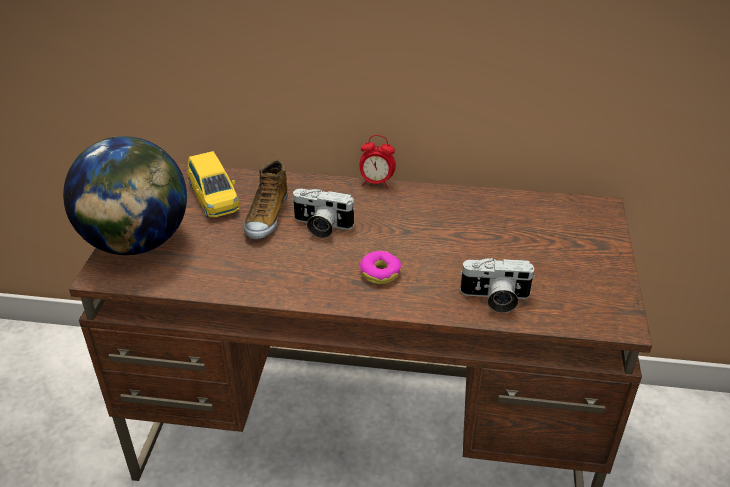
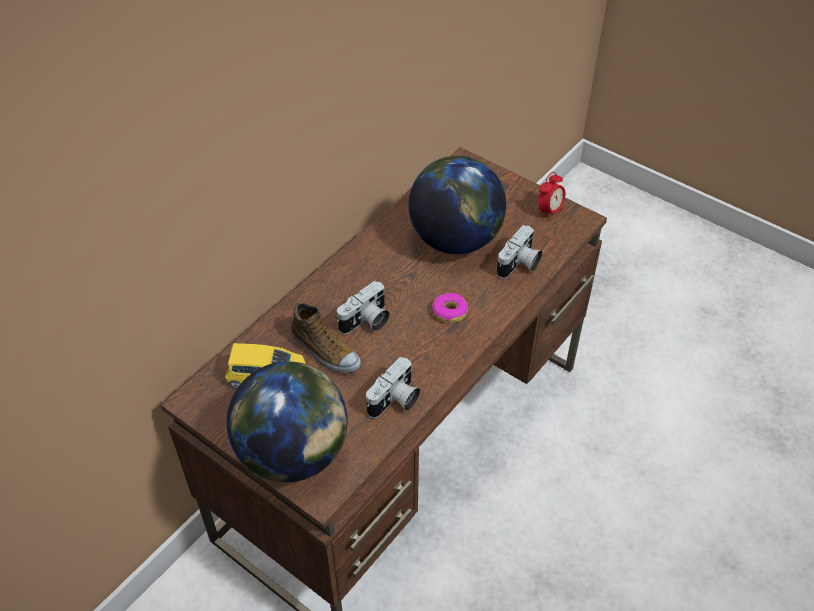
camera: 60 degrees left, 10 degrees up
alarm clock [360,135,396,189] -> alarm clock moved to [538,172,565,220]
none -> camera [366,357,420,418]
none -> globe [408,156,506,254]

